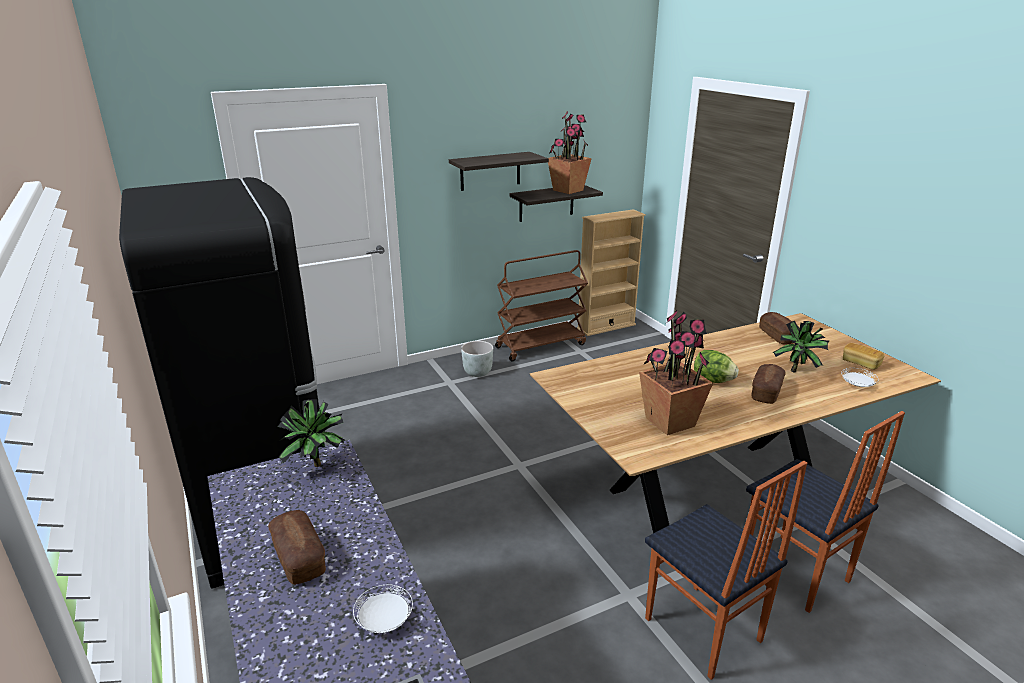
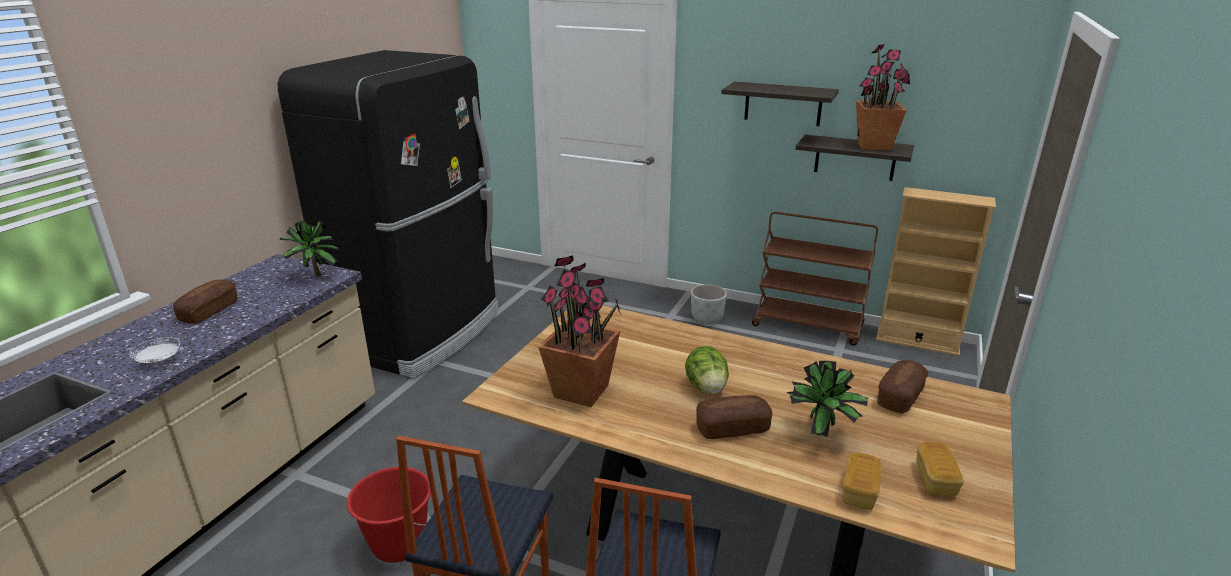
camera: 50 degrees right, 0 degrees up
white plate [841,368,879,387] -> bread [843,452,882,510]
none -> red bucket [347,467,431,563]

